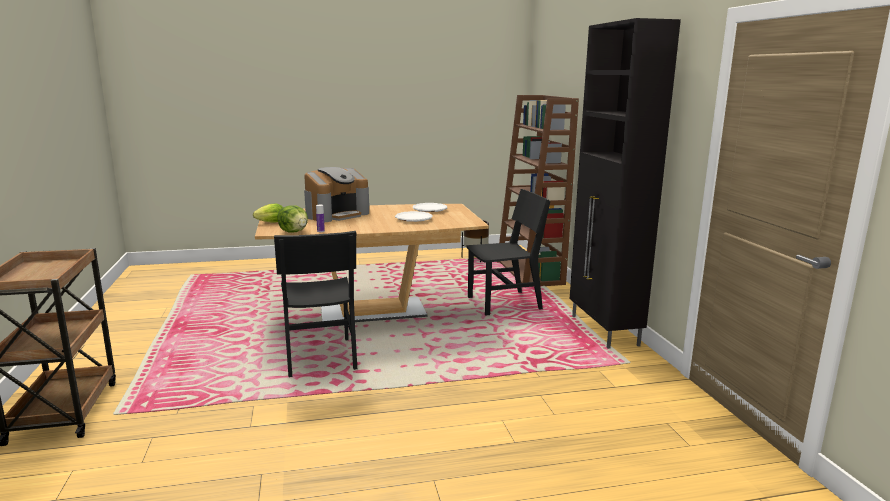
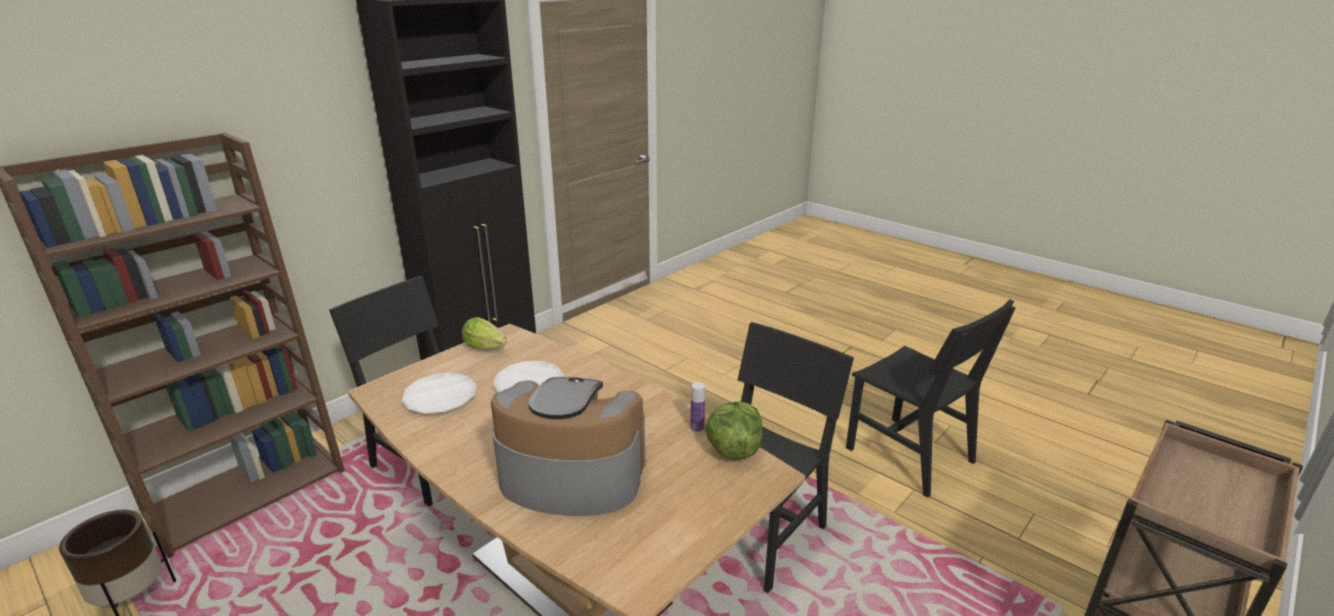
camera: 125 degrees left, 10 degrees up
lettuce [253,204,283,222] -> lettuce moved to [462,317,507,350]
none -> black chair [846,299,1016,498]

